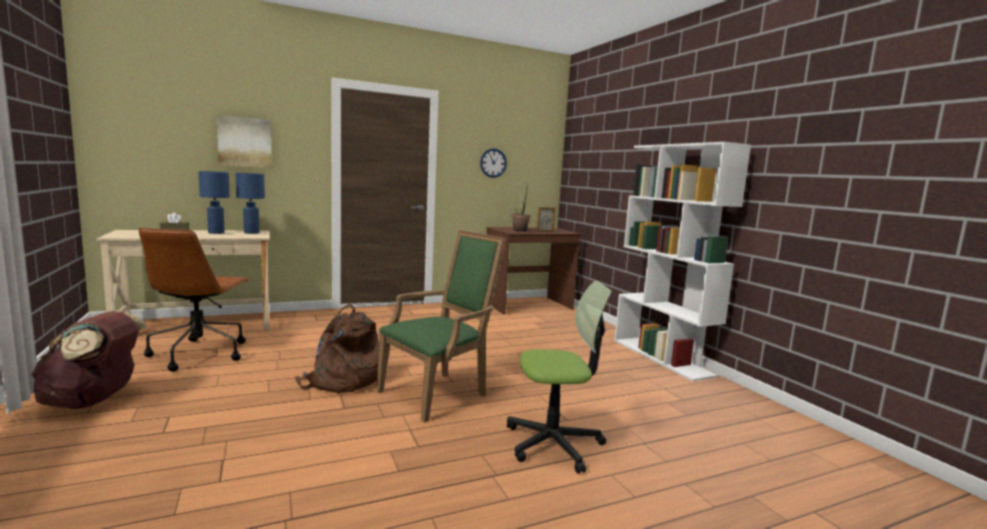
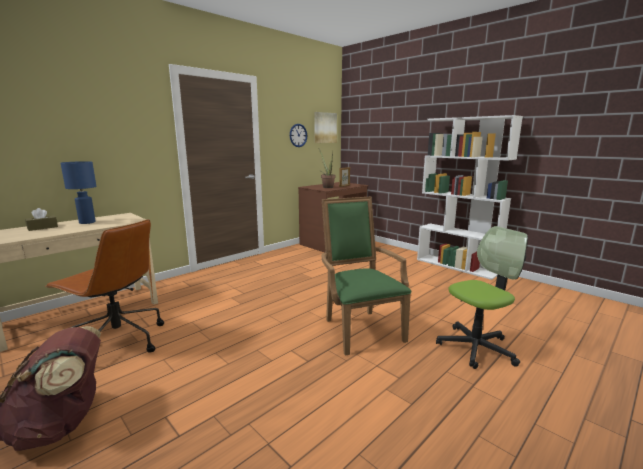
camera: 20 degrees left, 5 degrees up
brown office chair [139,228,250,372] -> brown office chair turned 45 degrees counterclockwise [45,219,164,353]
picture [216,115,271,168] -> picture moved to [314,112,337,143]
blue table lamp [236,173,265,234] -> none
brown backpack [295,304,379,393] -> none
green armchair [376,230,506,423] -> green armchair turned 45 degrees counterclockwise [322,196,412,356]

